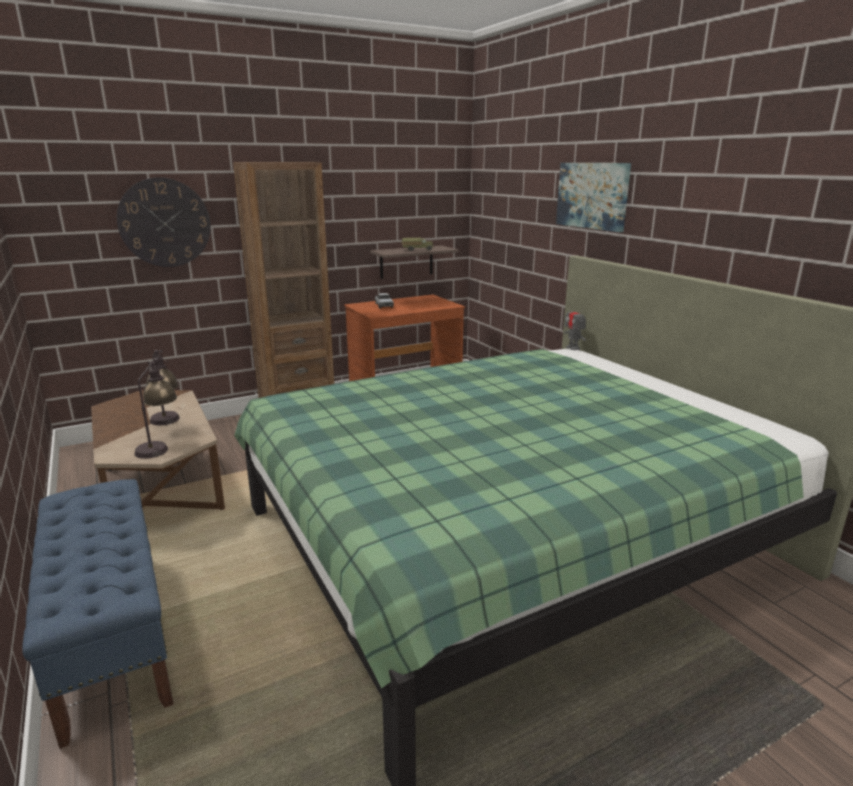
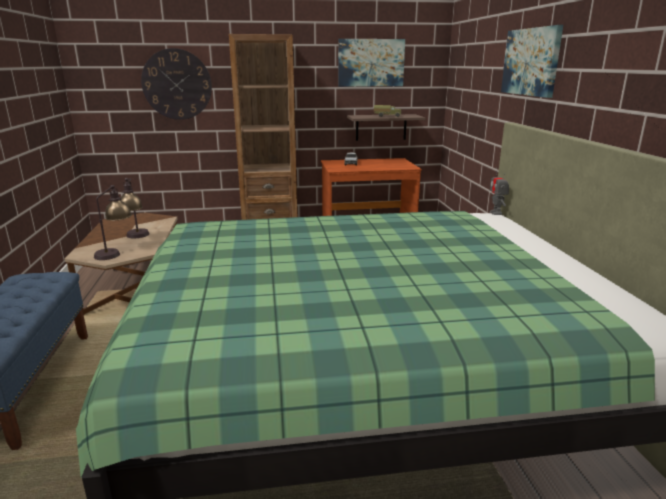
camera: 20 degrees right, 0 degrees up
none -> picture [338,39,405,87]

